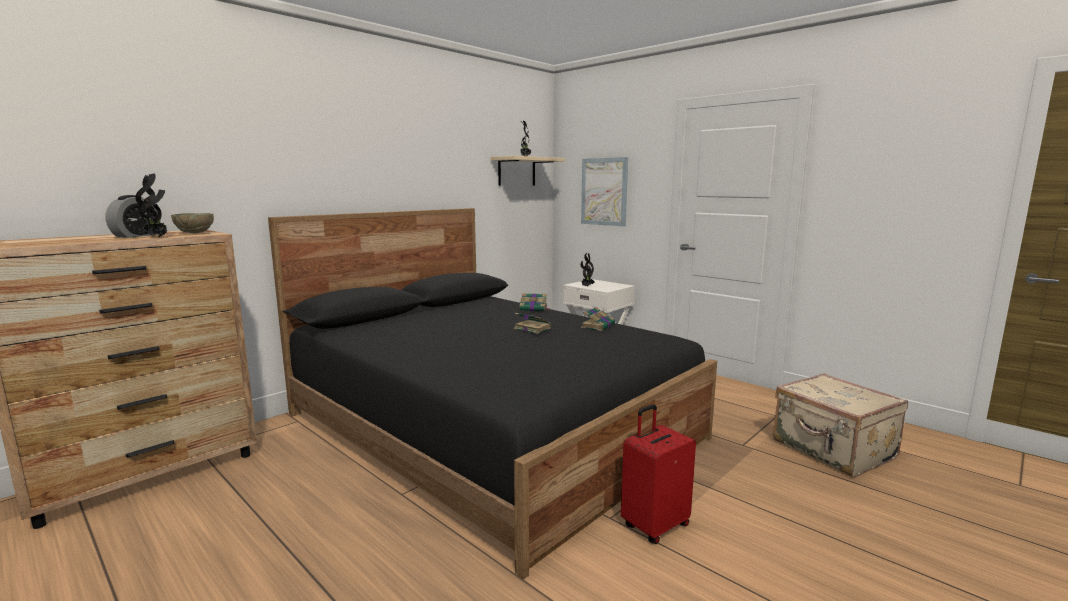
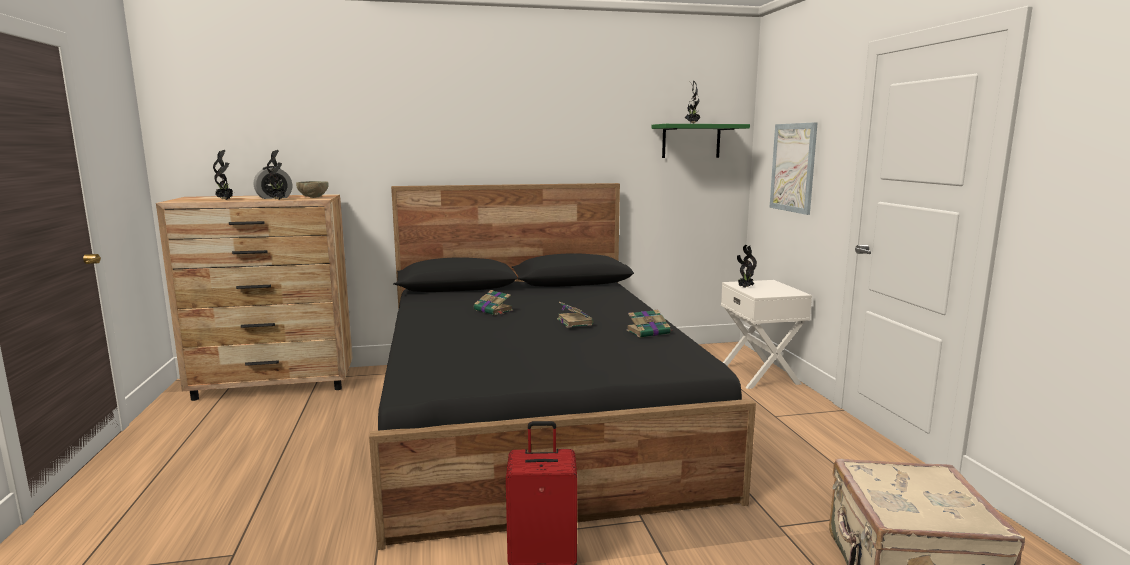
camera: 35 degrees right, 0 degrees up
beige shelf [490,156,565,186] -> green shelf [651,124,750,158]
book [520,293,550,312] -> book moved to [474,290,513,315]
none -> potted plant [213,150,235,200]

